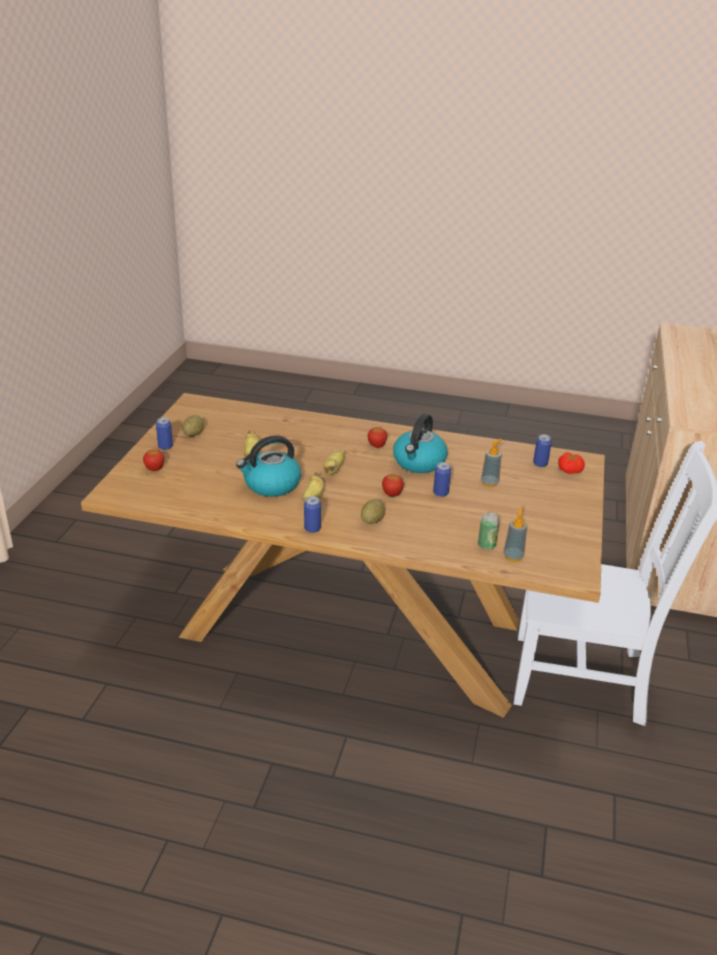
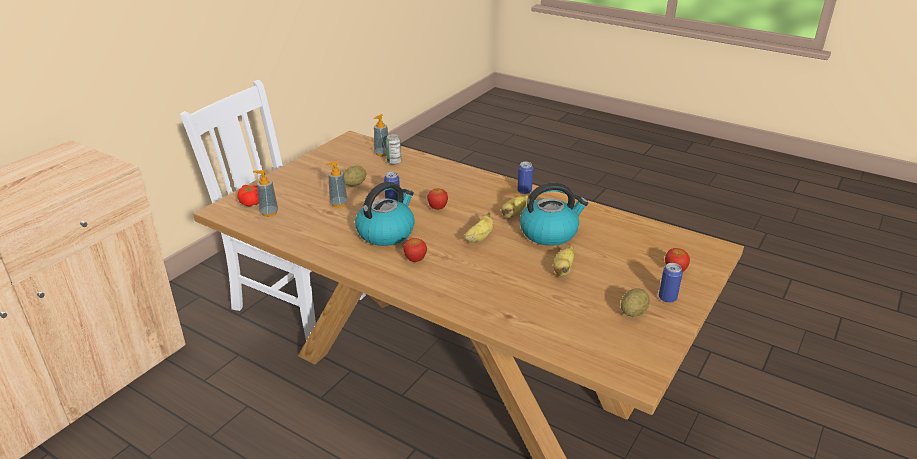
camera: 160 degrees left, 0 degrees up
potato [361,499,385,524] -> potato moved to [343,165,366,187]
can [533,434,552,467] -> soap dispenser [253,170,278,217]

